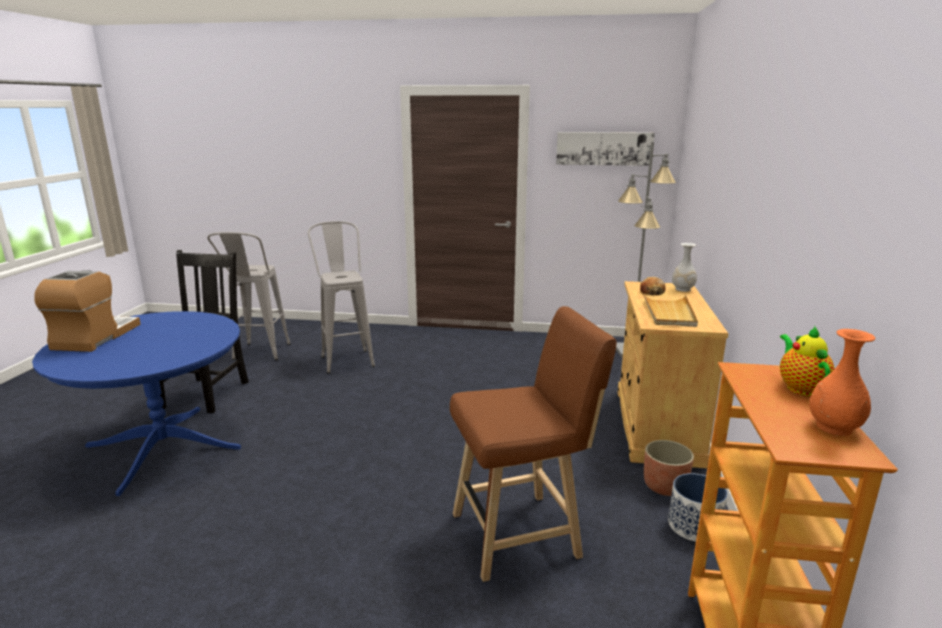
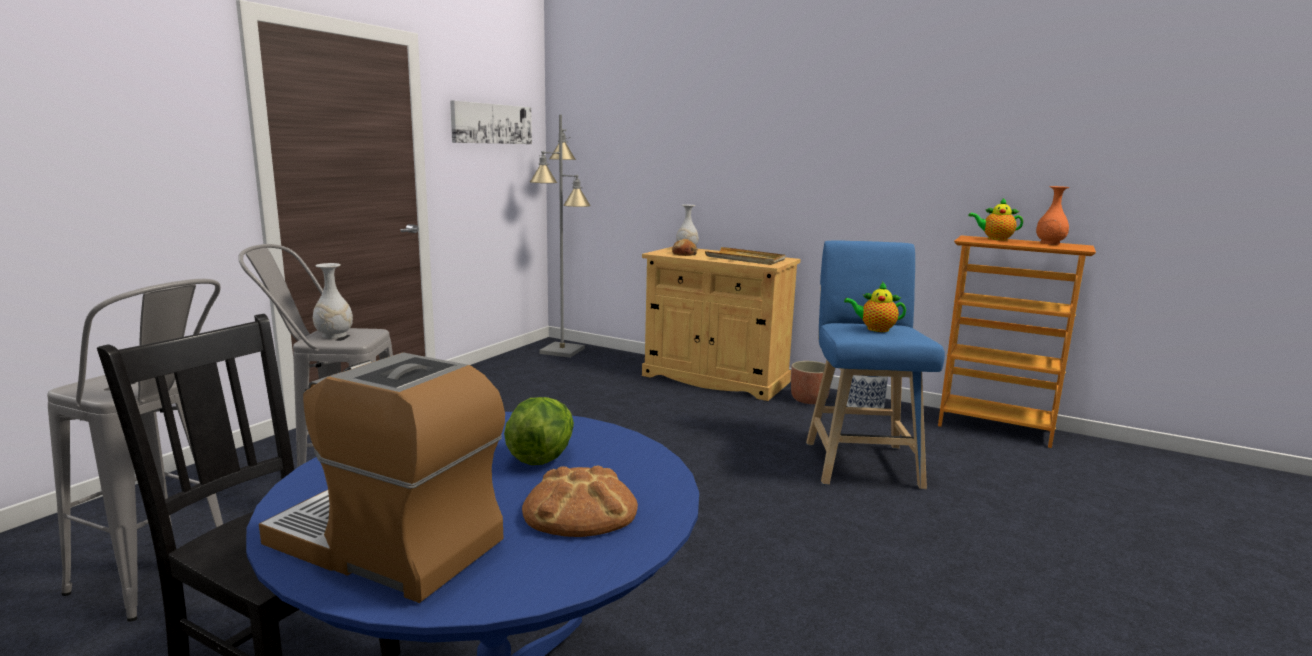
camera: 70 degrees left, 5 degrees down
brown stool [450,306,616,582] -> blue stool [806,240,945,489]
none -> white vase [313,263,353,339]
none -> lettuce [504,397,574,465]
none -> bread [522,465,638,537]
none -> teapot [844,282,906,332]

